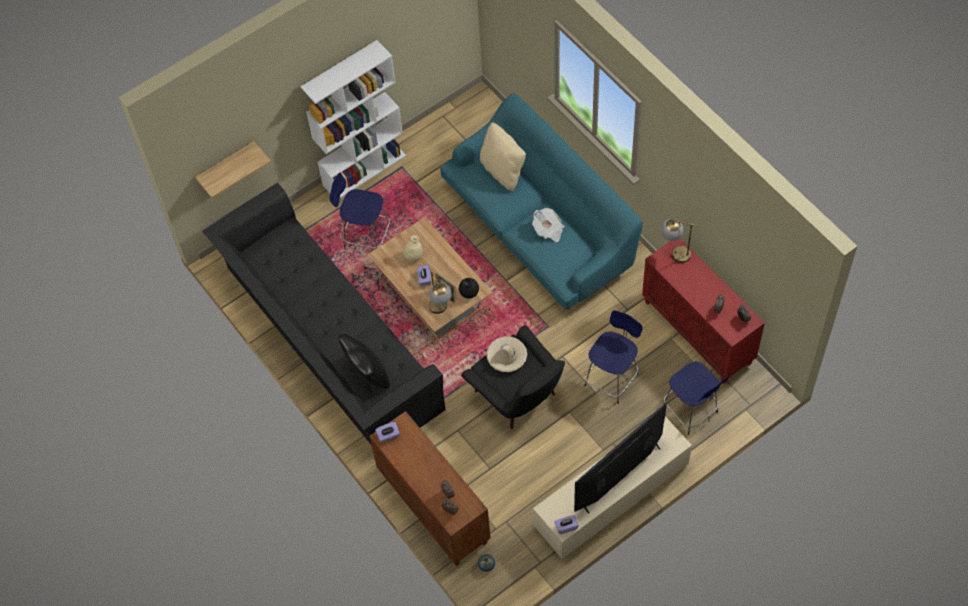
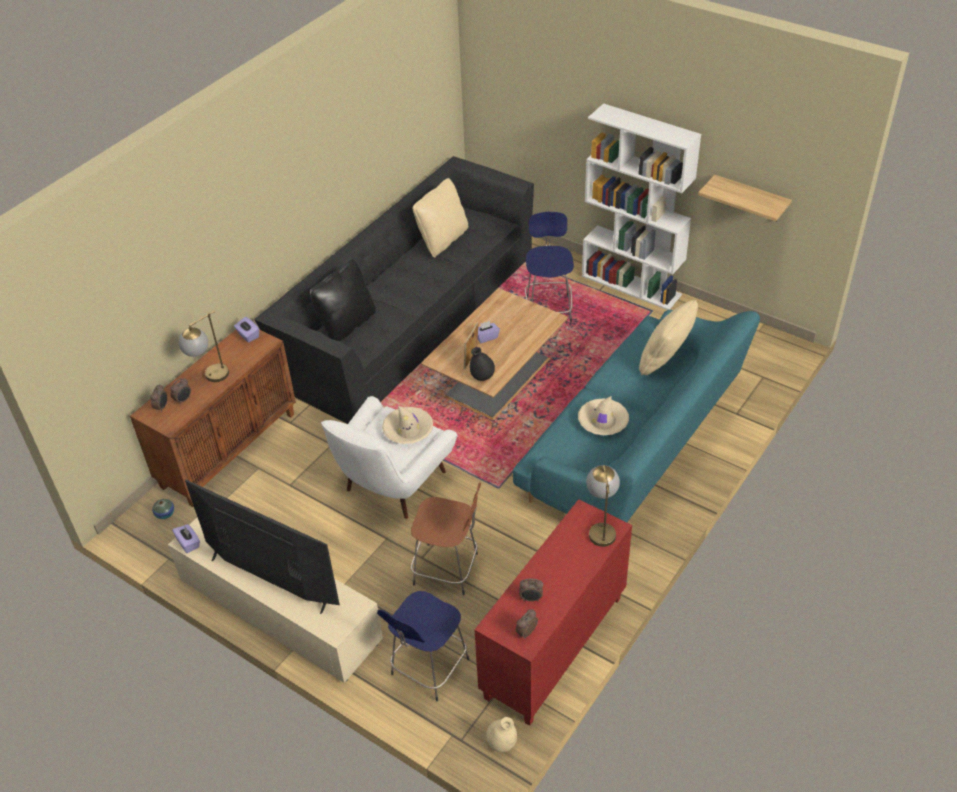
camera: 70 degrees right, 15 degrees down
shelf [195,141,271,198] -> shelf moved to [698,175,792,221]
beige vase [403,235,423,262] -> beige vase moved to [486,717,517,752]
table lamp [429,267,452,314] -> table lamp moved to [178,311,229,382]
black armchair [461,325,565,429] -> white armchair [321,396,458,519]
newspaper [532,208,564,242] -> beige hat [578,396,629,435]
blue stool [584,310,643,404] -> brown stool [411,482,481,595]
none -> beige pillow [413,178,468,257]

